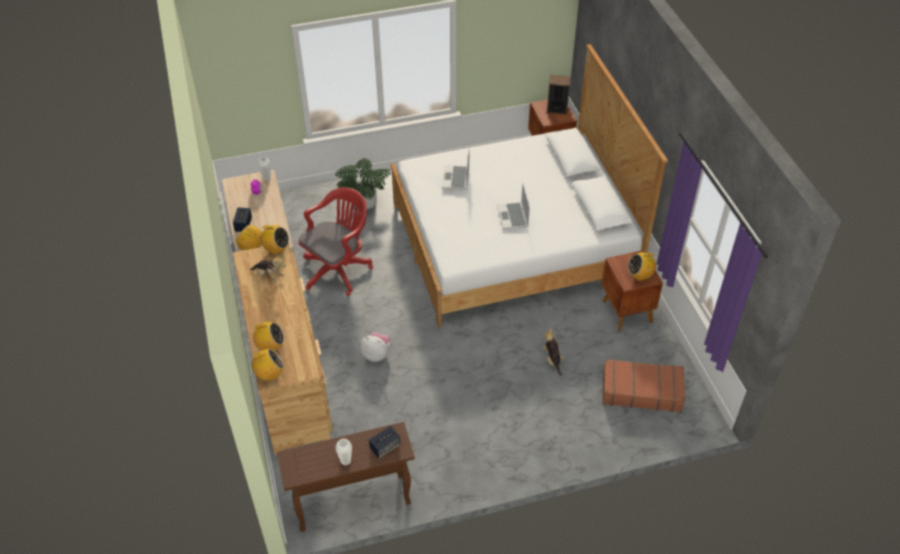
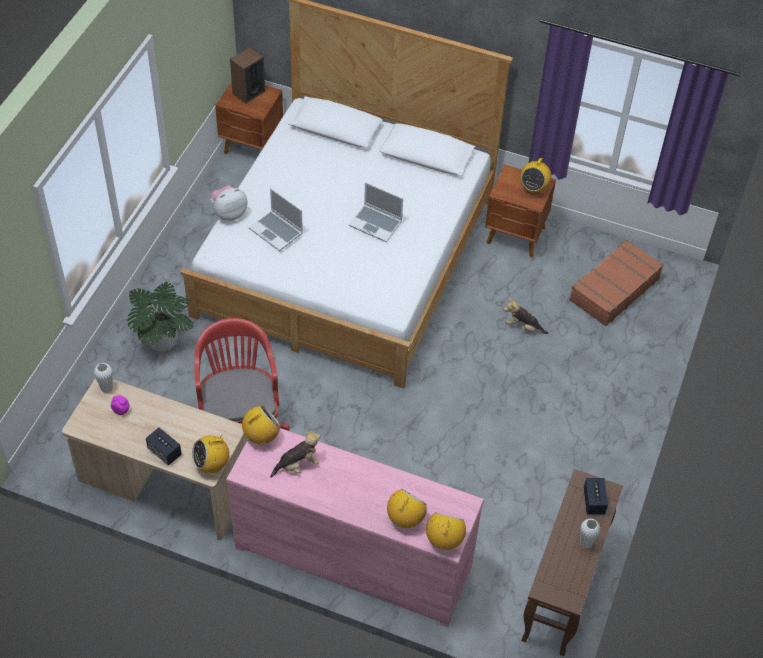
camera: 55 degrees left, 5 degrees up
brown dresser [233,244,333,455] -> pink dresser [226,428,484,627]
plush toy [360,332,390,362] -> plush toy moved to [210,185,248,221]

